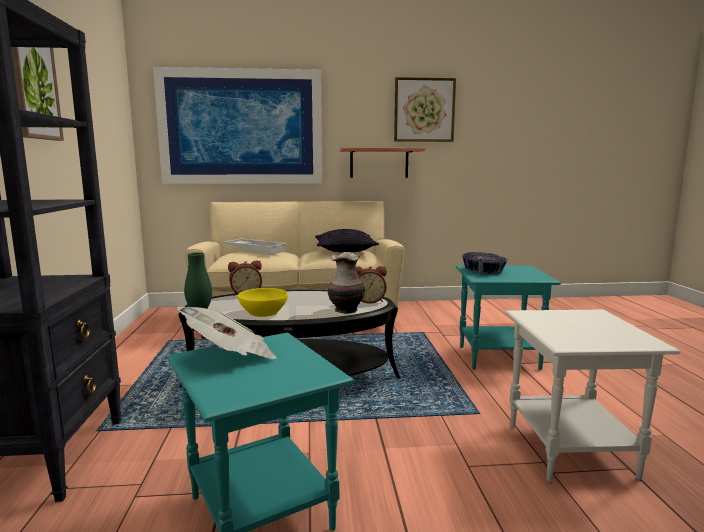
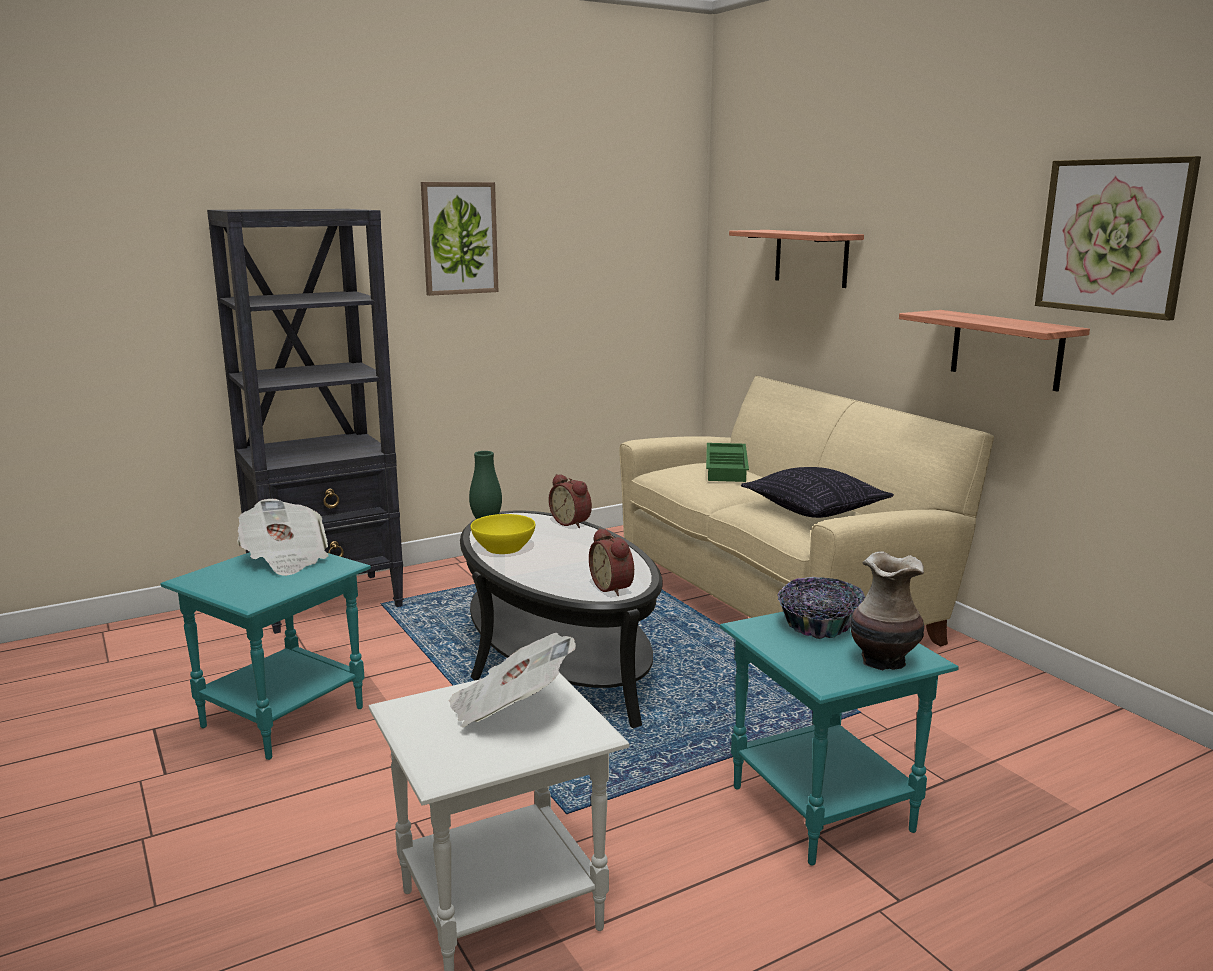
camera: 65 degrees right, 5 degrees up
picture [153,67,322,184] -> shelf [729,230,864,288]
white tray [225,239,287,255] -> green tray [706,443,749,482]
vase [328,252,365,314] -> vase moved to [850,551,924,670]
none -> newspaper [449,633,576,728]

